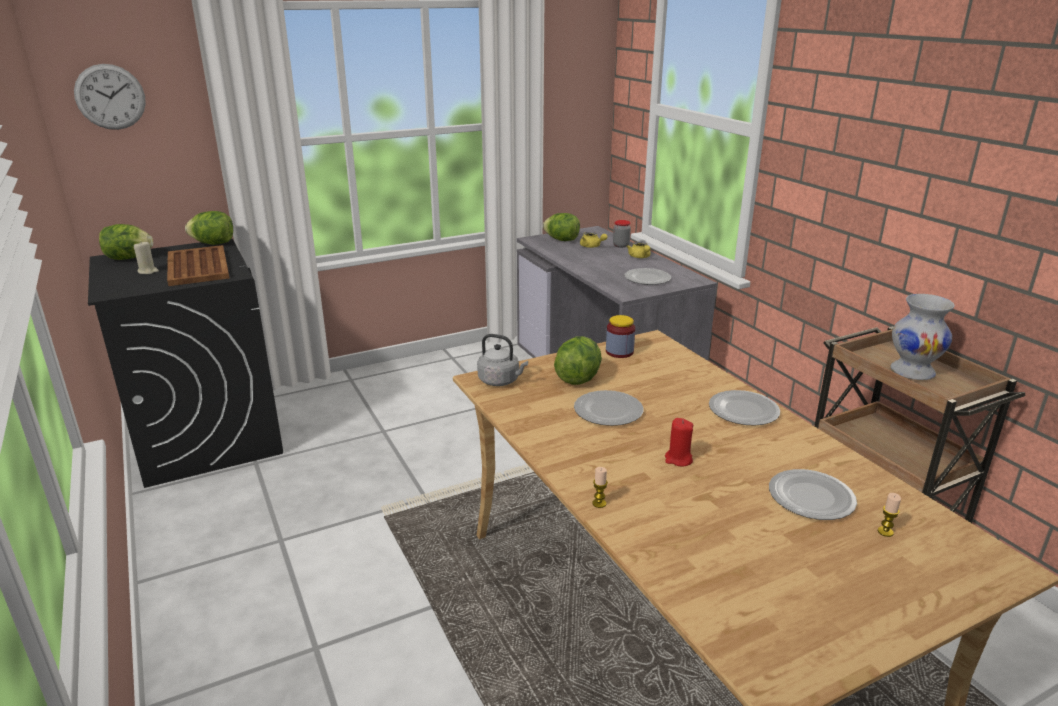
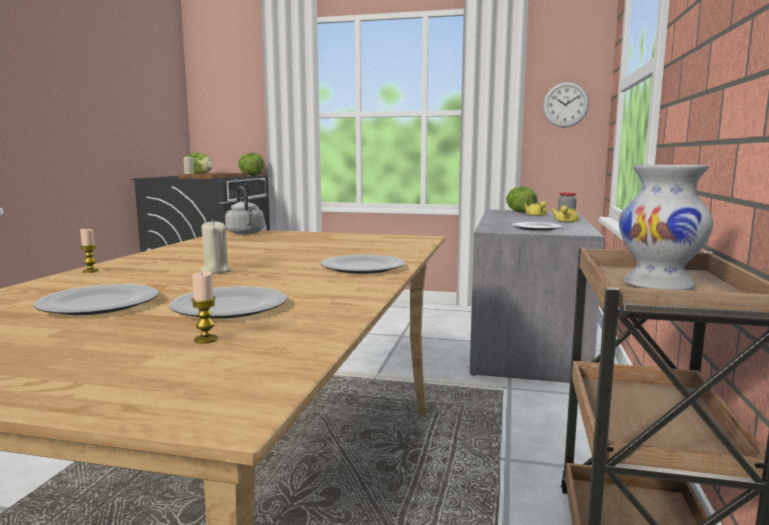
camera: 40 degrees right, 15 degrees down
wall clock [74,64,146,130] -> wall clock moved to [543,82,589,128]
lettuce [554,336,602,385] -> none
plate [574,390,643,426] -> plate moved to [33,284,159,315]
jar [606,315,635,358] -> none
red candle [665,418,693,466] -> beige candle [200,220,231,274]

